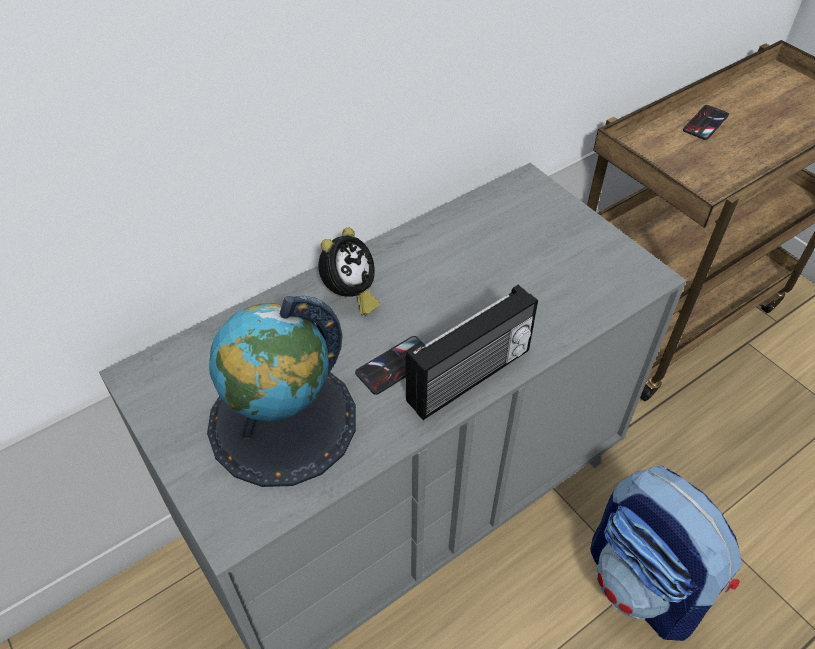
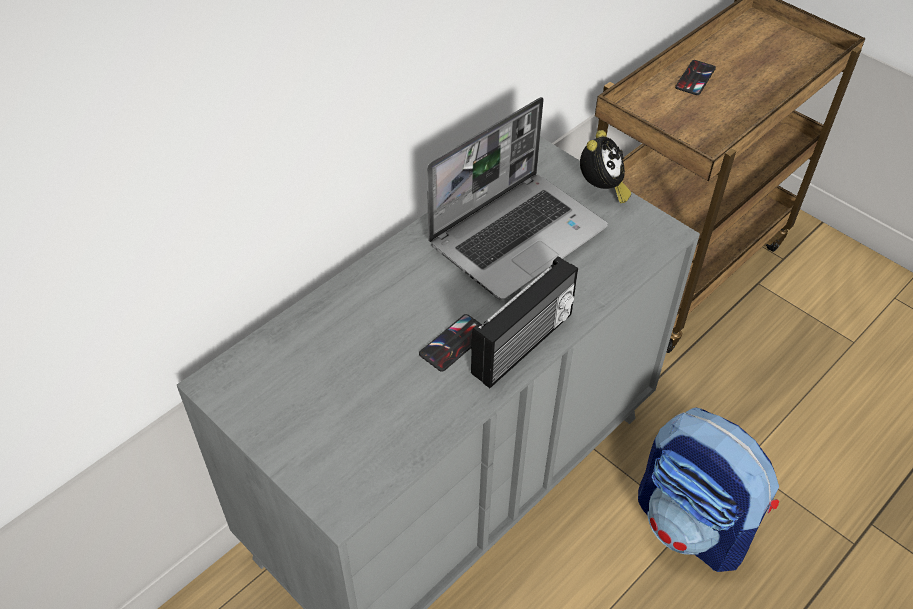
camera: 10 degrees left, 0 degrees up
globe [207,296,356,487] -> none
alarm clock [318,228,380,315] -> alarm clock moved to [580,130,631,203]
none -> laptop [427,97,608,300]

